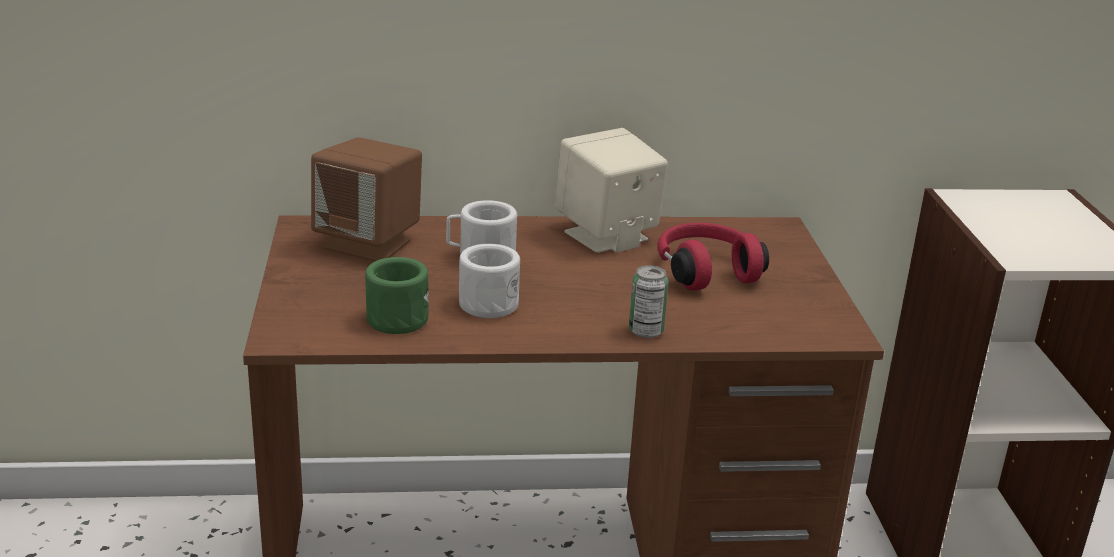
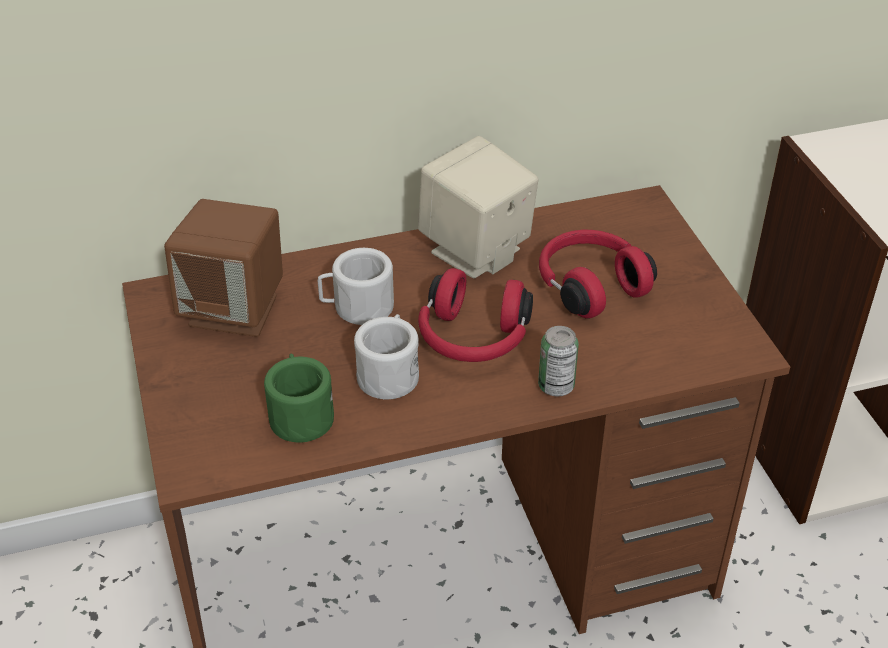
camera: 10 degrees left, 15 degrees up
none -> red headphones [418,268,533,362]

